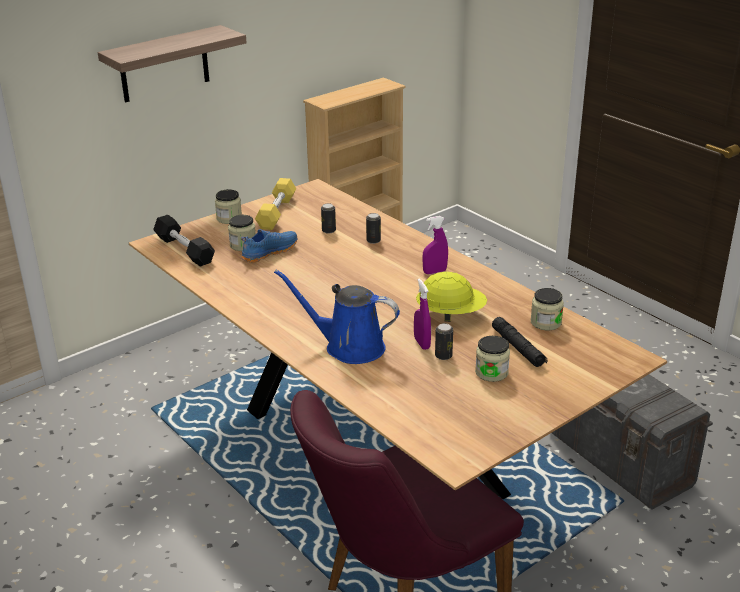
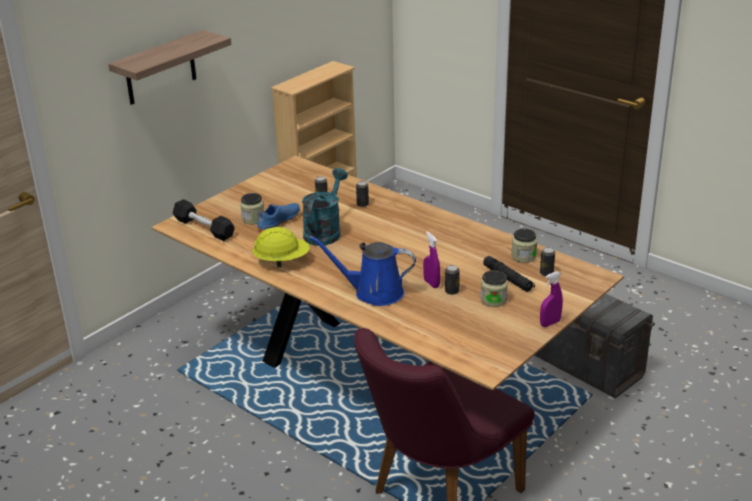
camera: 10 degrees left, 0 degrees up
jar [215,189,242,224] -> none
yellow dumbbell [255,178,296,230] -> none
yellow hard hat [416,272,487,322] -> yellow hard hat moved to [252,227,310,268]
purple spray bottle [422,216,448,274] -> purple spray bottle moved to [540,271,563,327]
none -> turquoise watering can [302,168,348,246]
none -> can [540,247,555,276]

